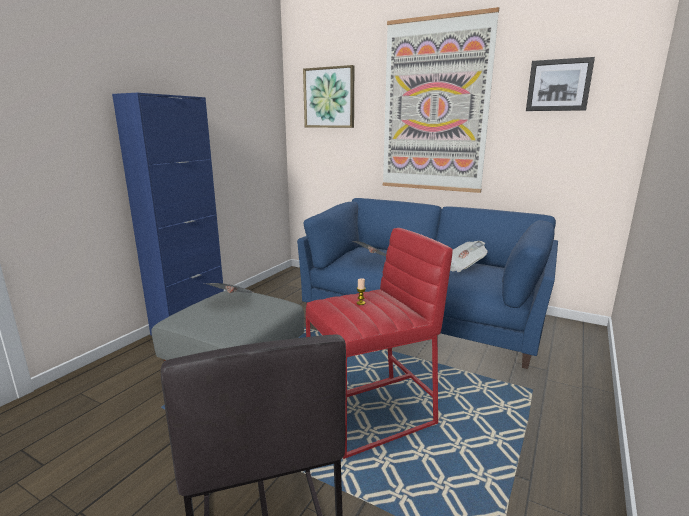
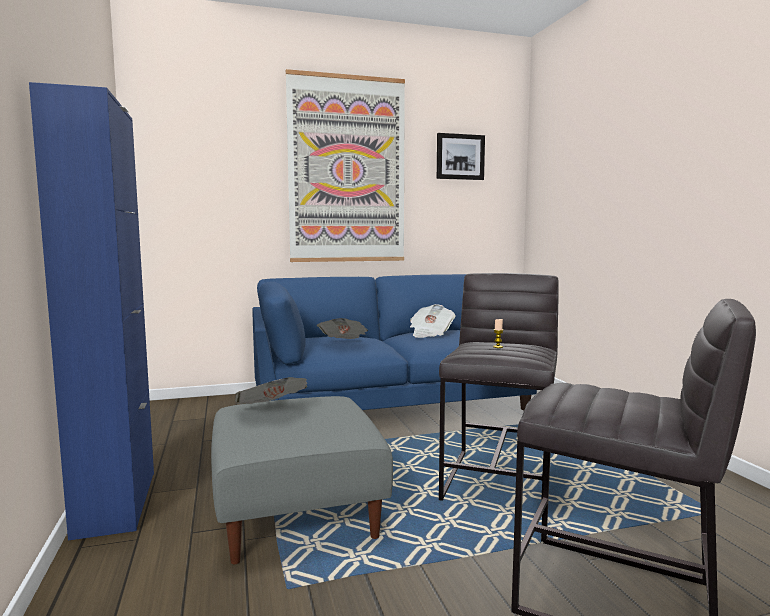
camera: 45 degrees left, 10 degrees down
picture [303,65,354,128] -> none
red stool [306,228,453,459] -> grey stool [439,273,559,517]

